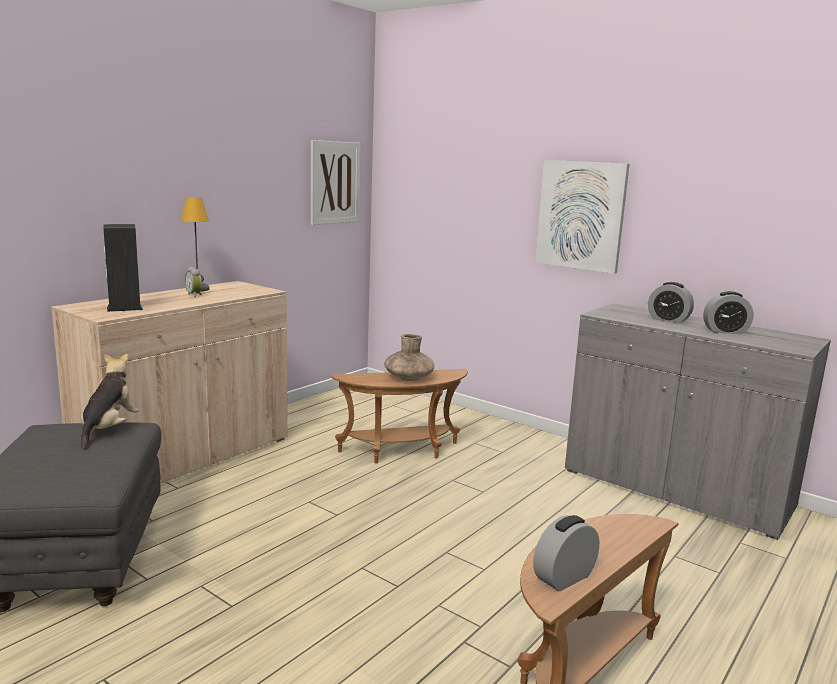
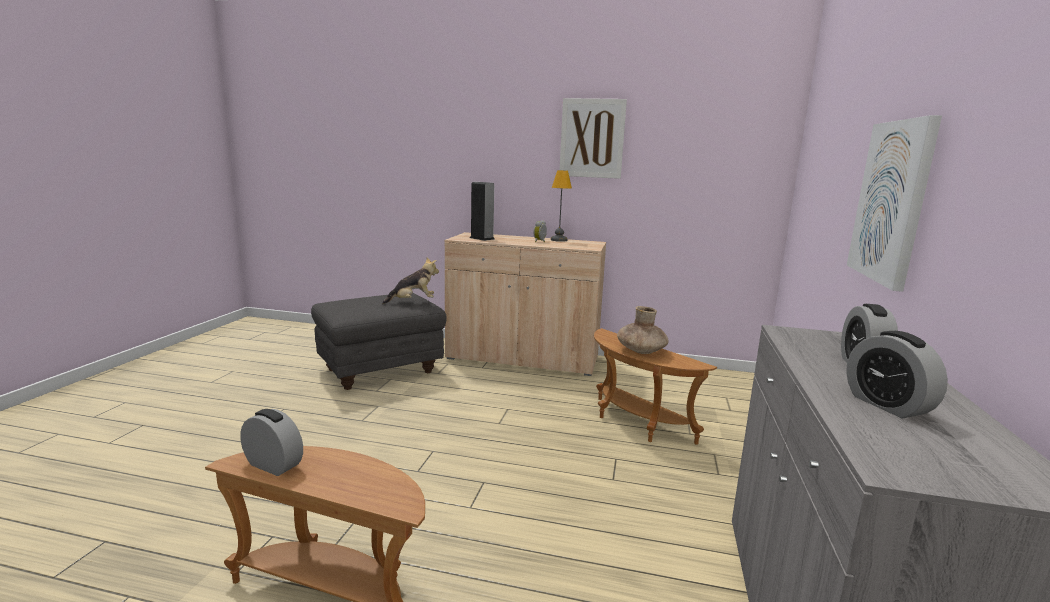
camera: 65 degrees right, 0 degrees up
picture [311,140,360,225] -> picture moved to [560,98,627,179]

